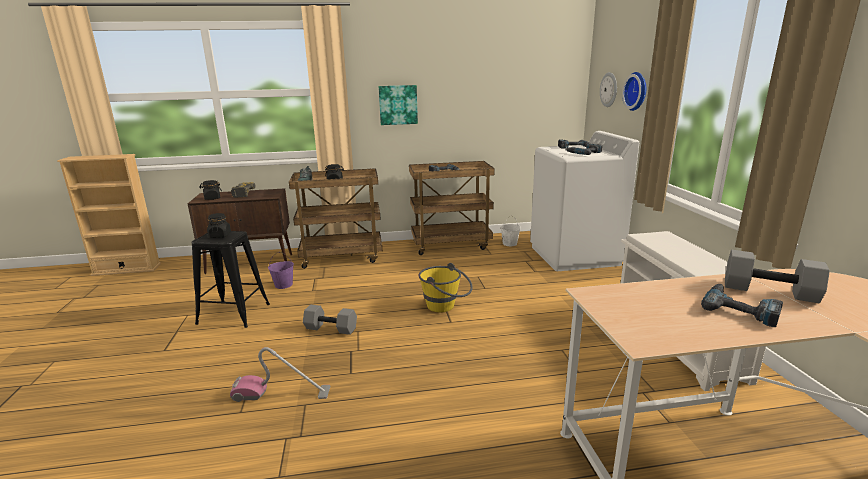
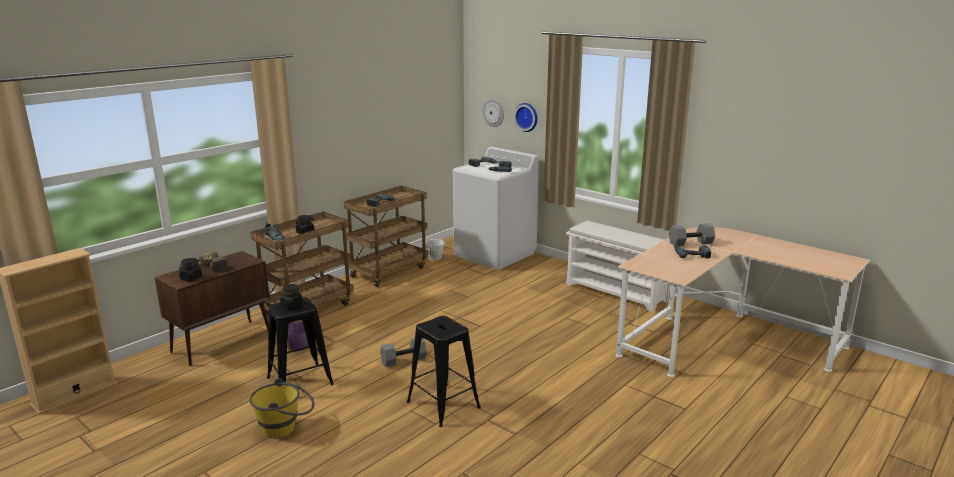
camera: 40 degrees left, 0 degrees up
vacuum cleaner [230,347,330,402] -> black stool [407,316,481,427]
picture [379,85,418,125] -> none
yellow bucket [418,263,473,312] -> yellow bucket moved to [249,378,314,439]

